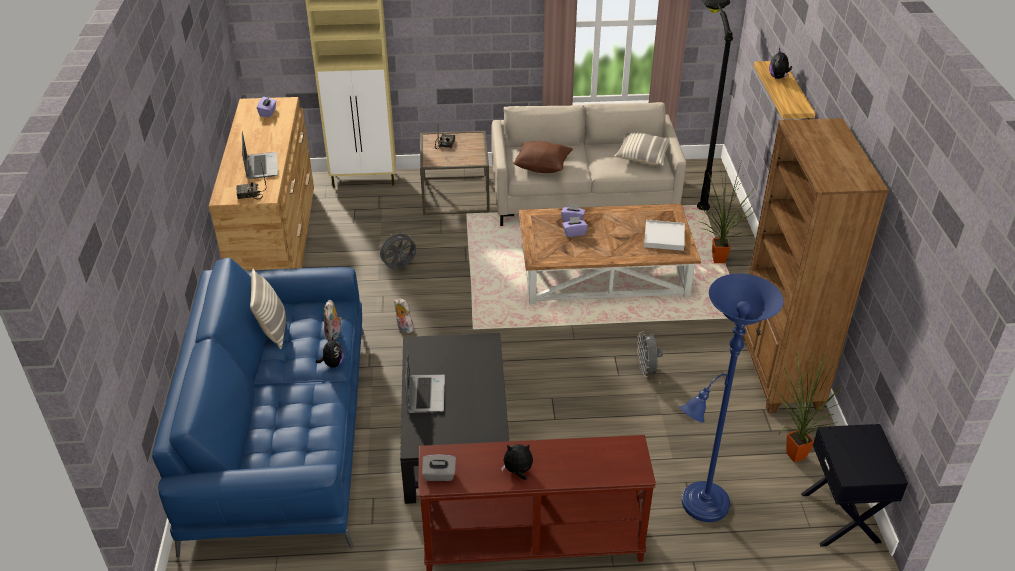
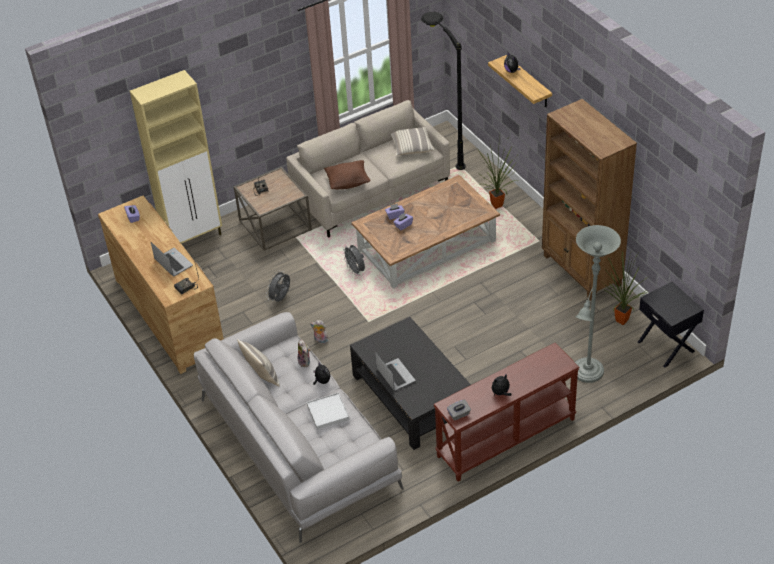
camera: 25 degrees left, 5 degrees up
blue sofa [152,258,364,558] -> grey sofa [194,312,403,543]
grey fan [637,331,663,377] -> grey fan moved to [342,245,365,276]
white tray [644,220,685,251] -> white tray moved to [307,393,349,430]
blue floor lamp [680,273,784,522] -> grey floor lamp [575,225,621,383]

